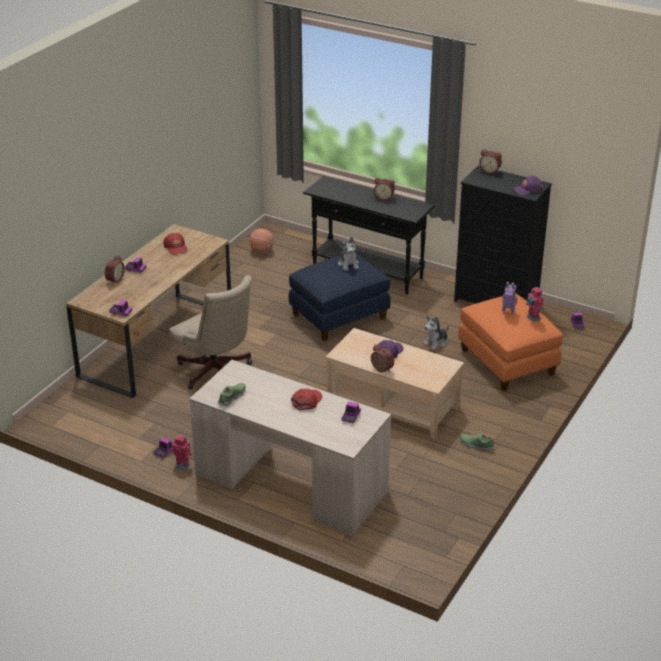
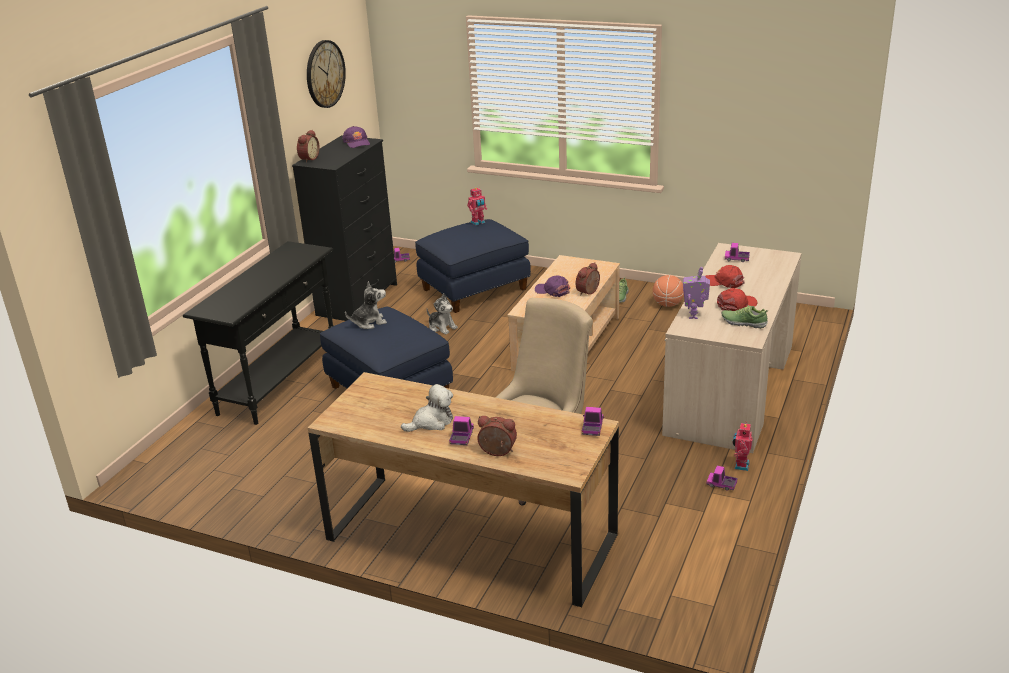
camera: 95 degrees left, 5 degrees down
red cap [163,233,188,255] -> red cap moved to [717,288,758,311]
basketball [249,228,274,253] -> basketball moved to [653,275,684,307]
alarm clock [374,178,395,200] -> none
orange ottoman [458,294,563,391] -> blue ottoman [415,219,531,313]
toy robot [502,282,517,315] -> toy robot moved to [683,267,710,319]
none -> wall clock [307,40,346,108]
none -> plush toy [401,384,453,432]

